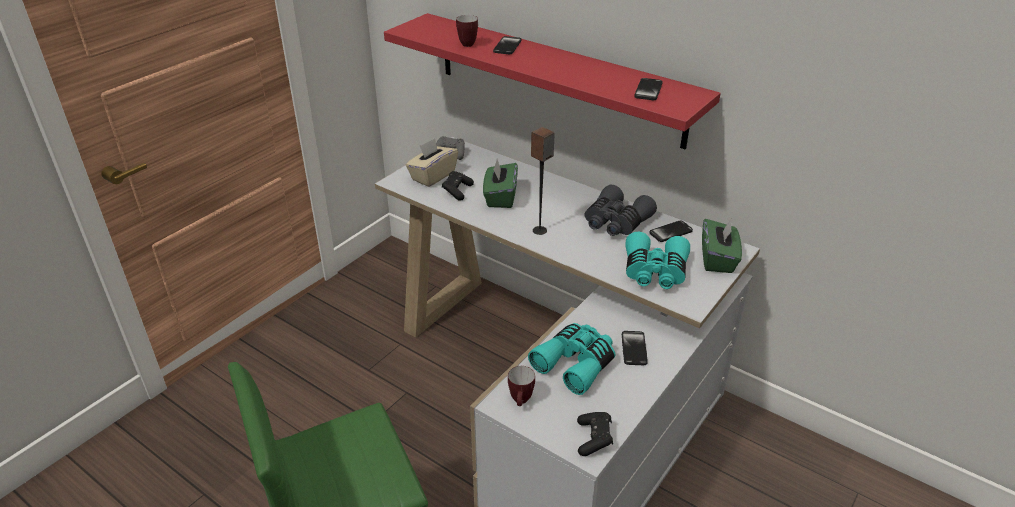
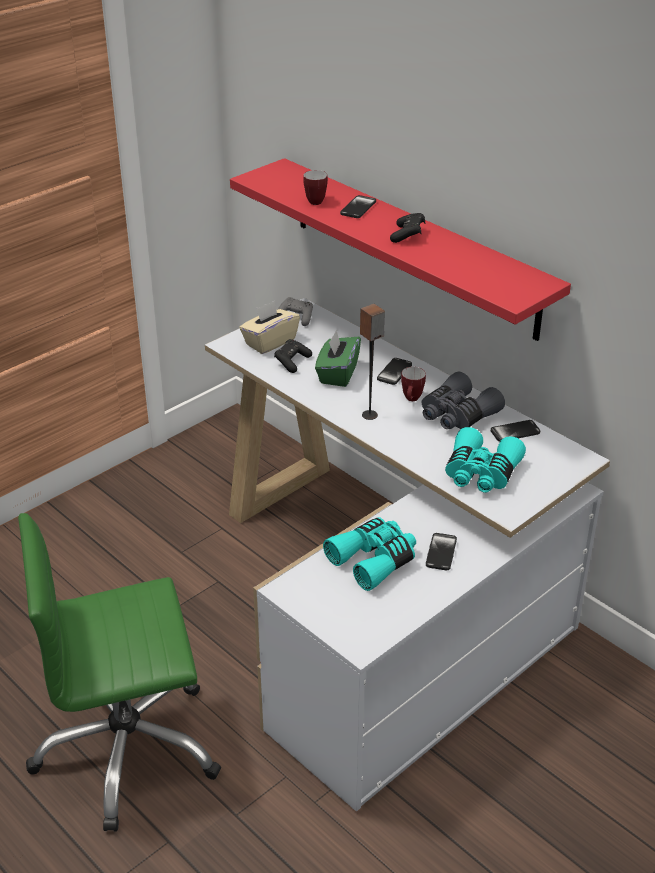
camera: 10 degrees right, 0 degrees up
mug [508,366,535,406] -> mug moved to [401,367,426,401]
black game controller [577,412,613,456] -> black game controller moved to [390,213,426,243]
phone [634,78,663,100] -> phone moved to [377,358,412,385]
green tissue box [702,219,742,273] -> none

